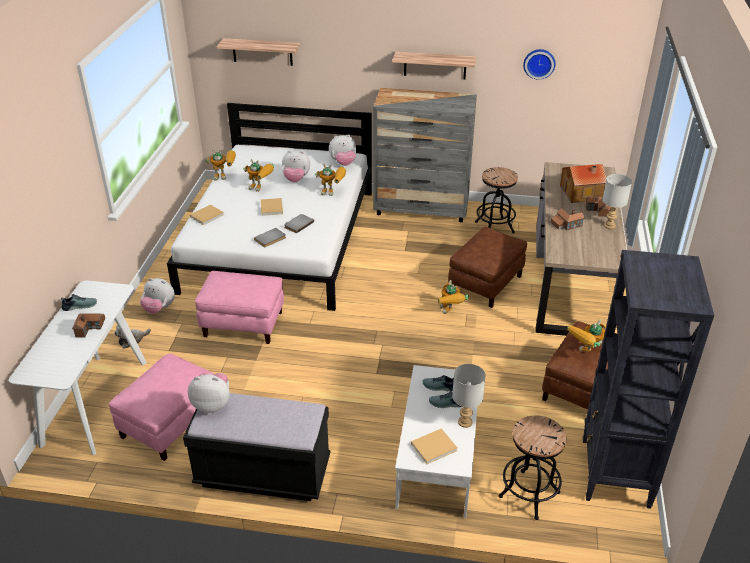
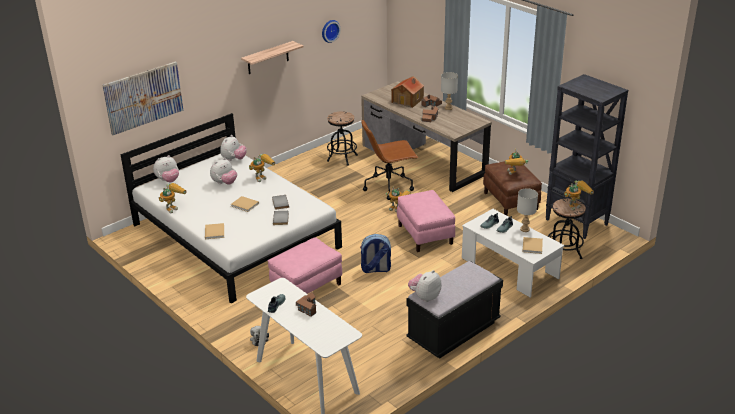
camera: 50 degrees left, 5 degrees down
pink ottoman [109,353,214,461] -> pink ottoman moved to [397,190,455,252]
plush toy [140,278,175,314] -> plush toy moved to [153,155,179,182]
shelf [217,38,300,66] -> picture [102,62,183,135]
toy robot [243,159,274,192] -> toy robot moved to [564,180,594,211]
grey dresser [373,88,477,222] -> none
brown ottoman [448,227,527,308] -> brown office chair [361,119,418,200]
none -> backpack [360,234,391,273]

